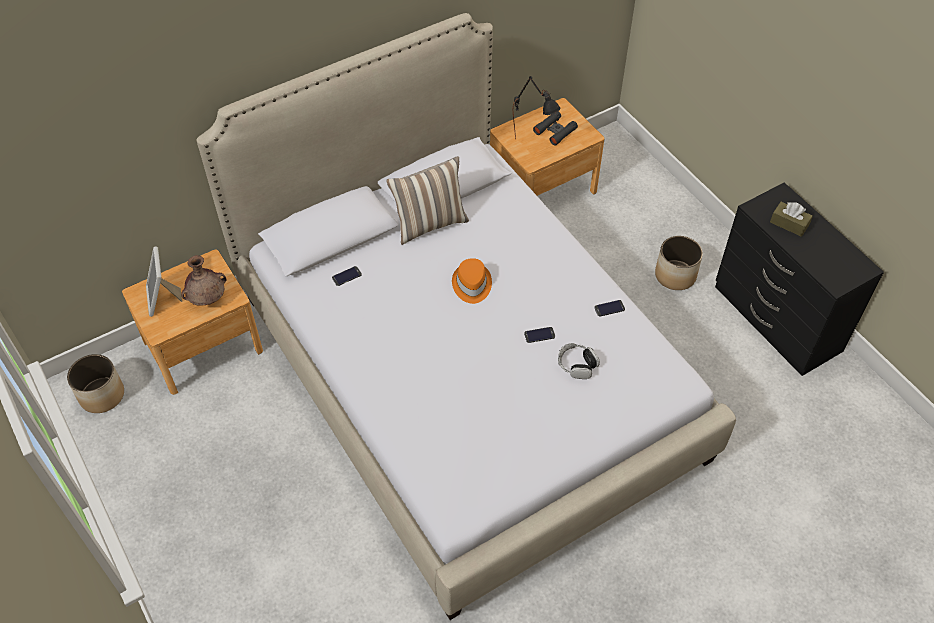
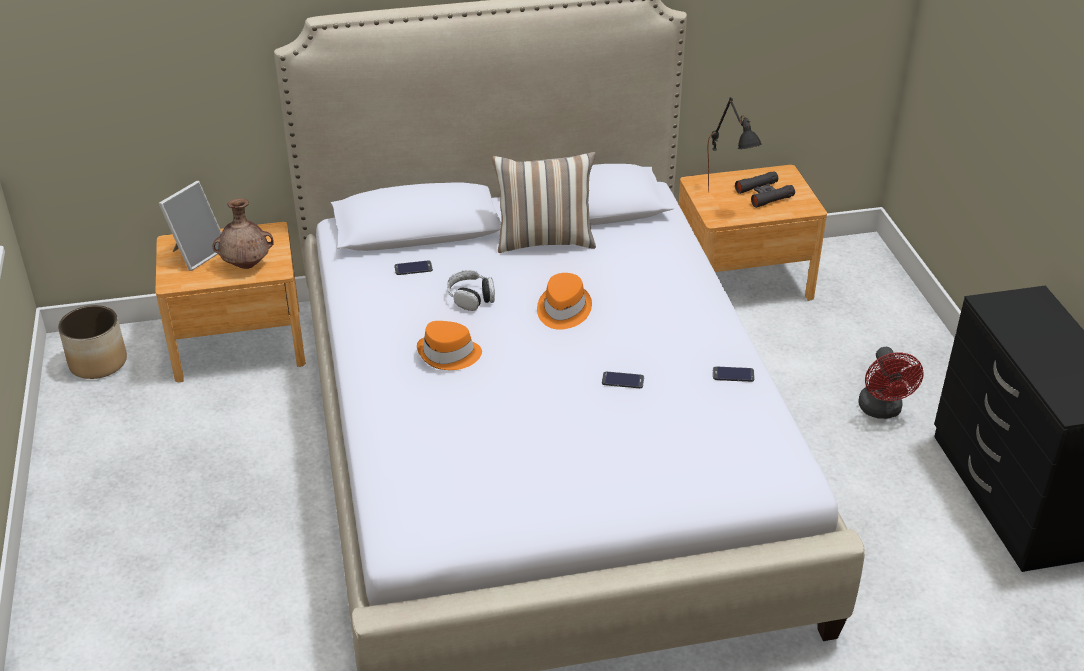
camera: 20 degrees right, 15 degrees down
picture frame [146,247,182,317] -> picture frame turned 150 degrees counterclockwise [159,181,222,271]
headphones [558,343,600,379] -> headphones moved to [447,270,495,311]
planter [655,236,703,290] -> red fan [858,347,924,419]
brown tissue box [770,202,813,237] -> none
none -> orange hat [417,321,482,370]

